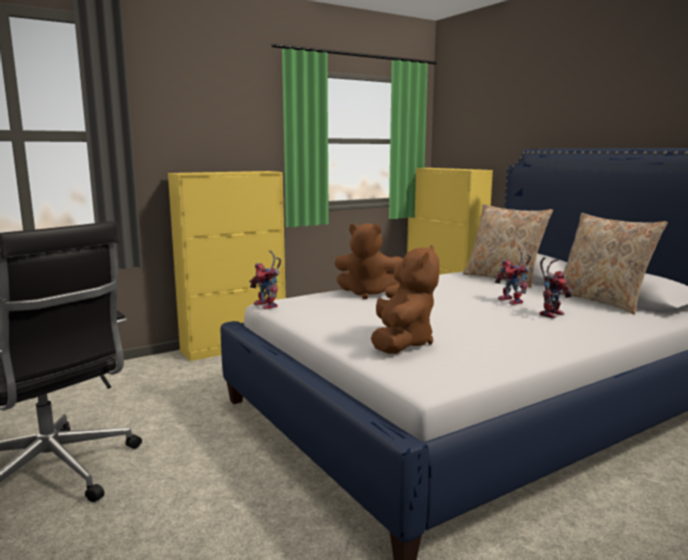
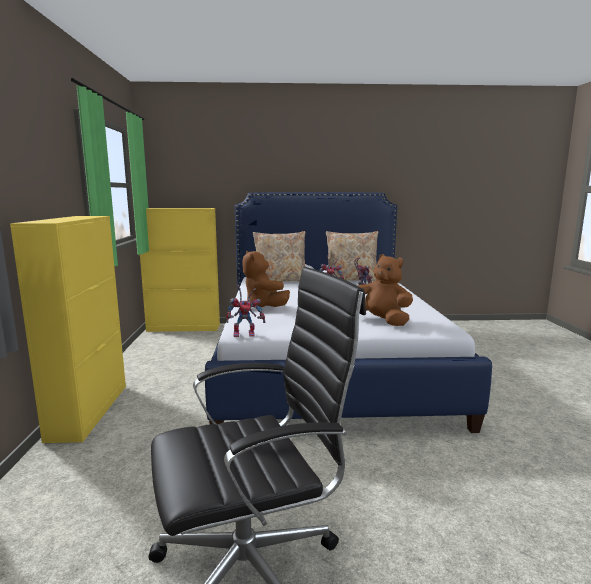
camera: 60 degrees left, 0 degrees up
brown plush toy [335,223,403,299] -> brown plush toy turned 105 degrees clockwise [243,251,290,308]

